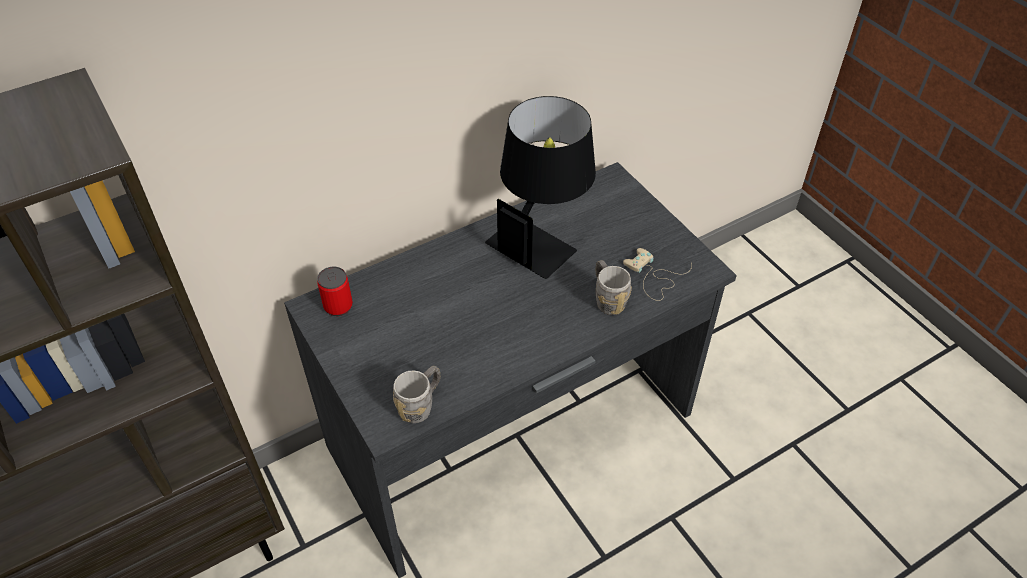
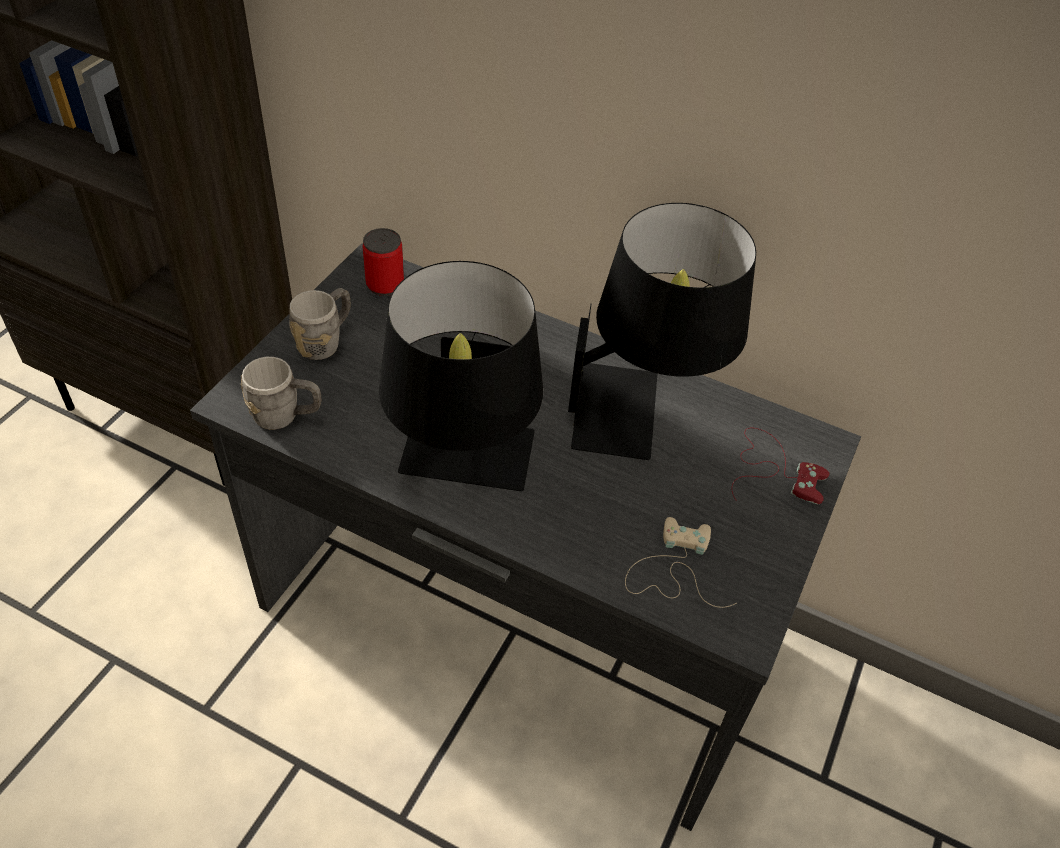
camera: 55 degrees right, 0 degrees up
grey mug [596,260,632,315] -> grey mug moved to [289,288,351,360]
none -> black table lamp [379,261,543,491]
none -> red game controller [731,428,830,504]

